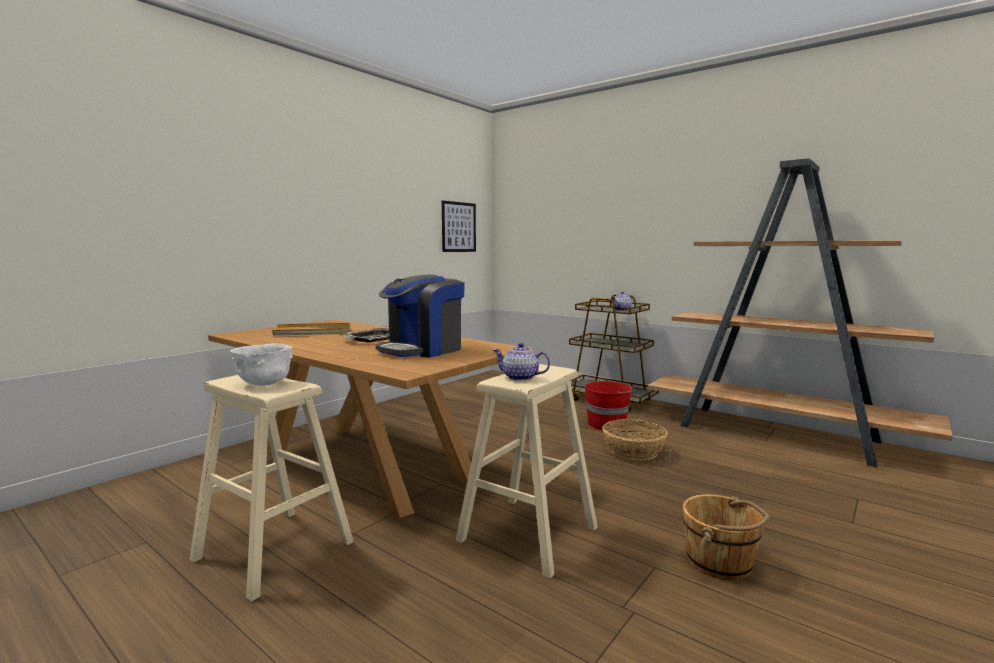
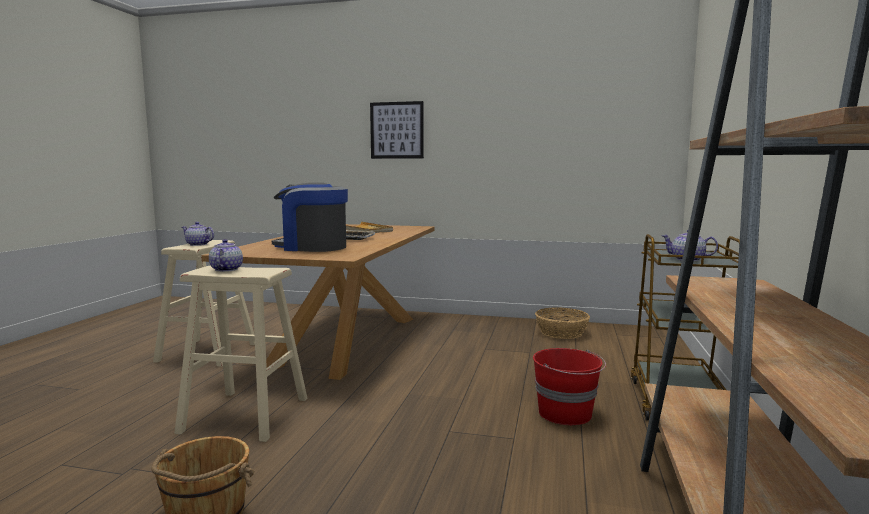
camera: 65 degrees right, 0 degrees up
white bowl [230,343,293,386] -> teapot [182,222,214,246]
picture [442,201,476,252] -> picture moved to [370,101,424,159]
basket [602,419,668,461] -> basket moved to [535,307,590,339]

